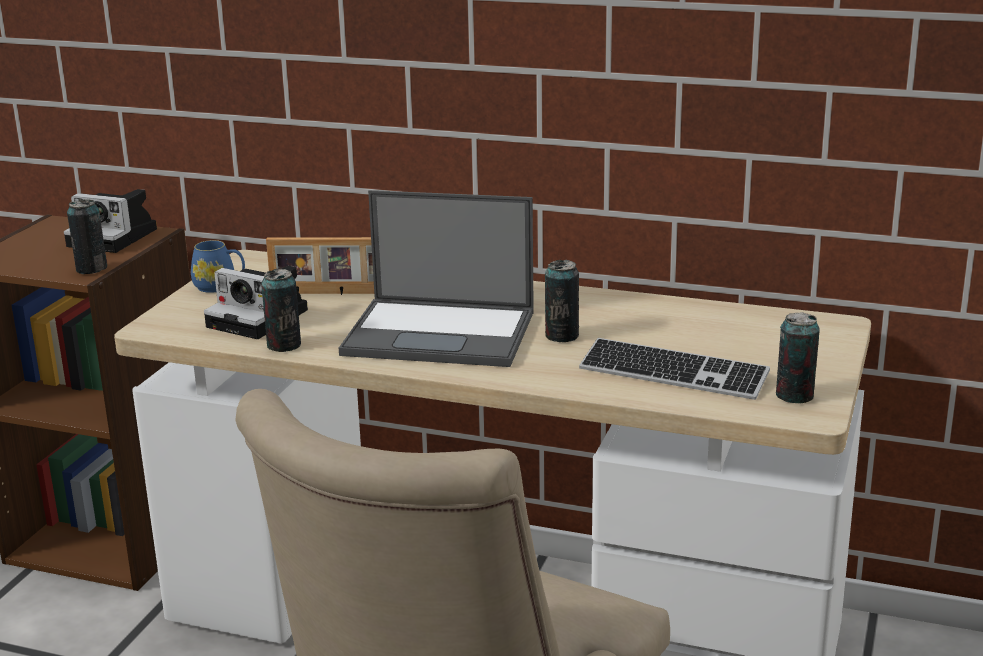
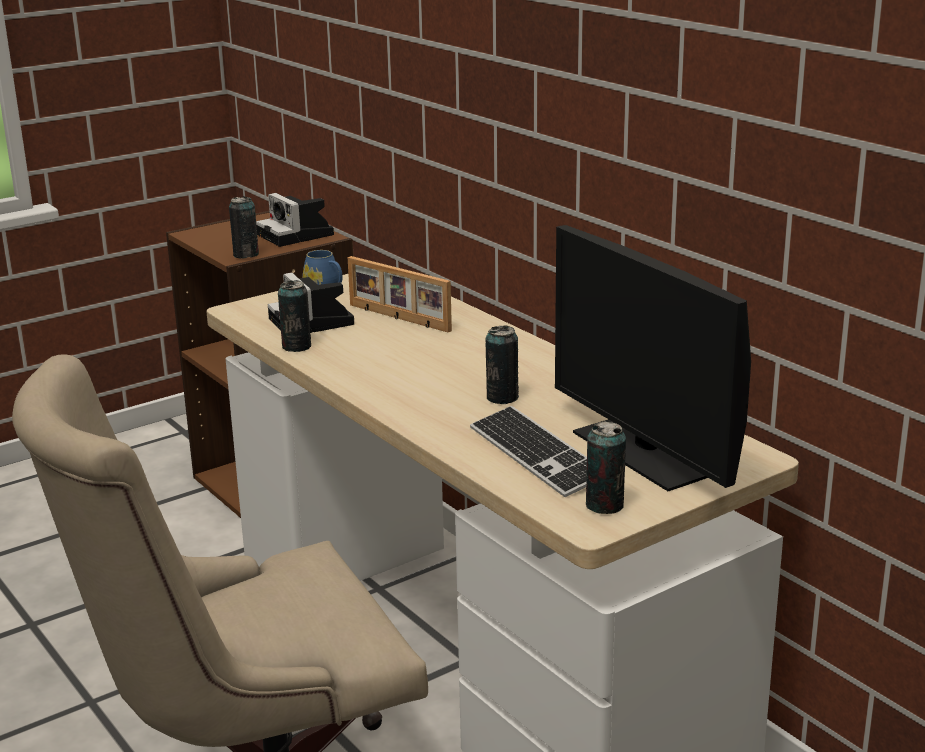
camera: 35 degrees right, 0 degrees up
laptop [339,190,534,367] -> none
none -> monitor [555,225,751,491]

